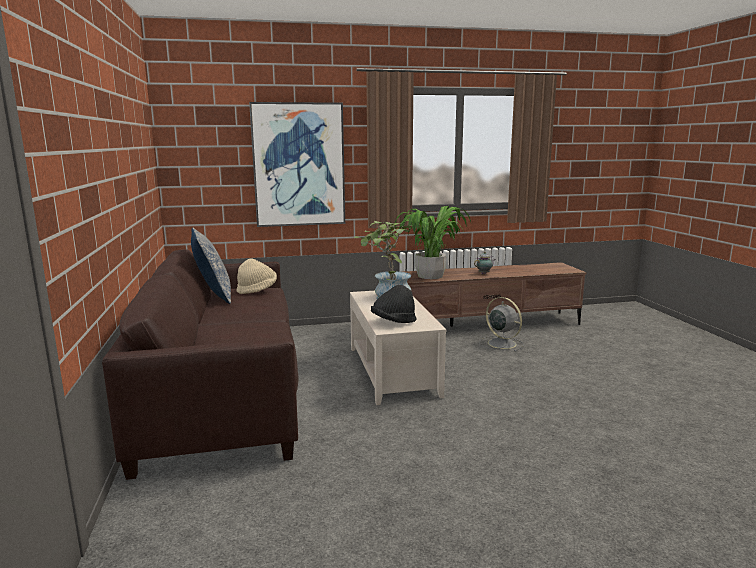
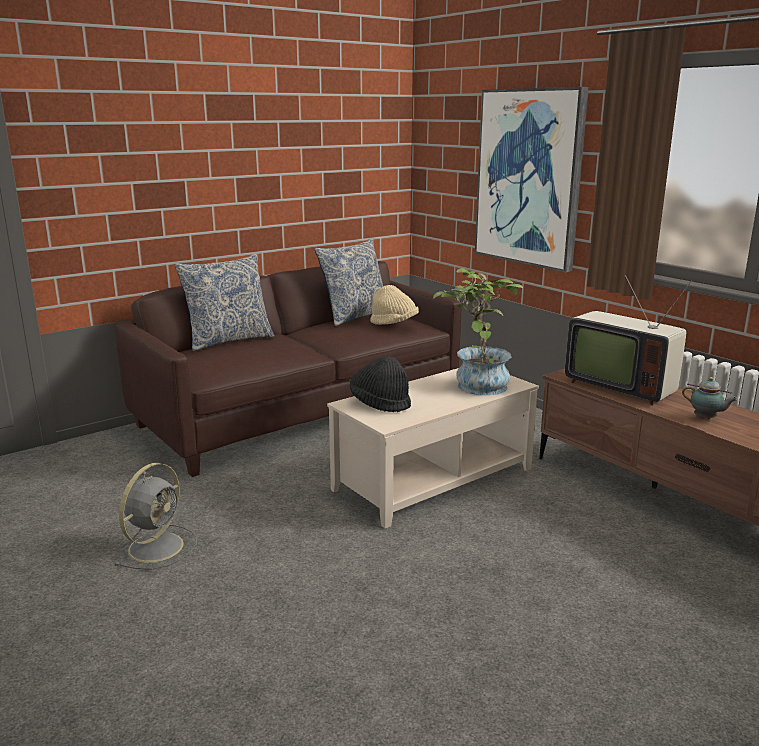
camera: 65 degrees right, 5 degrees up
potted plant [395,206,471,279] -> television [565,275,692,405]
grey fan [479,297,524,352] -> grey fan moved to [115,463,197,570]
none -> pillow [175,254,275,351]

